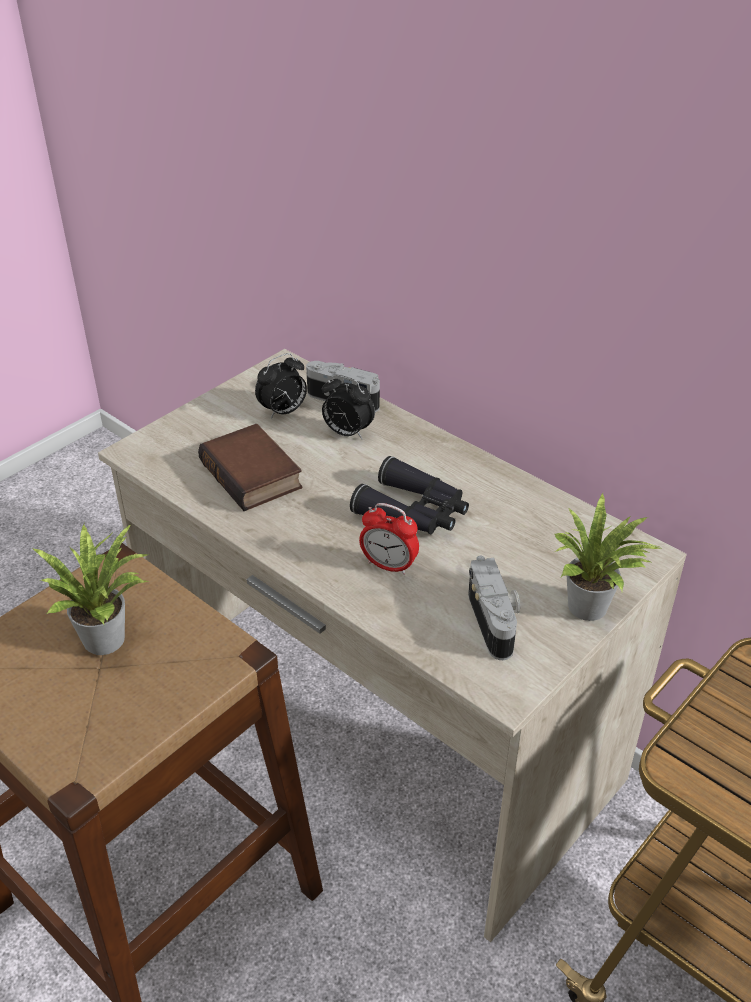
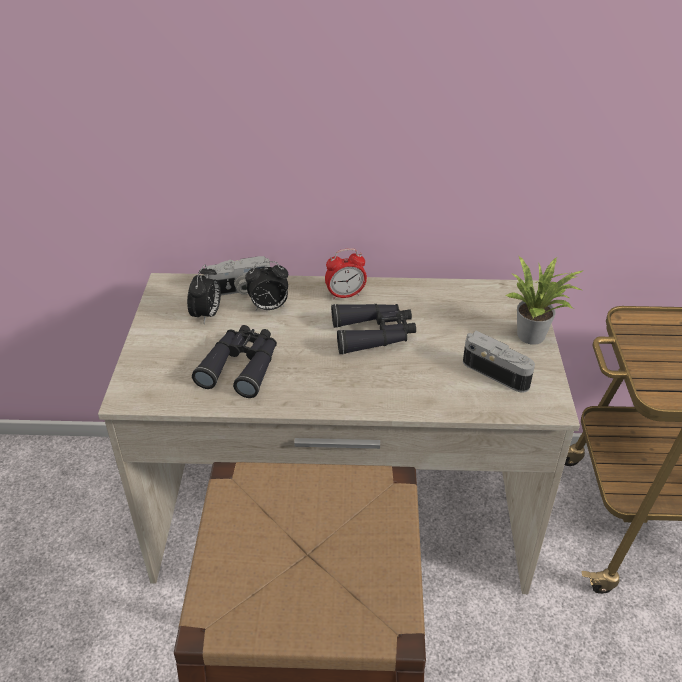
camera: 40 degrees left, 0 degrees up
potted plant [32,524,148,655] -> none
book [198,424,302,511] -> black binoculars [192,325,277,398]
alarm clock [359,503,419,575] -> alarm clock moved to [325,248,367,300]

